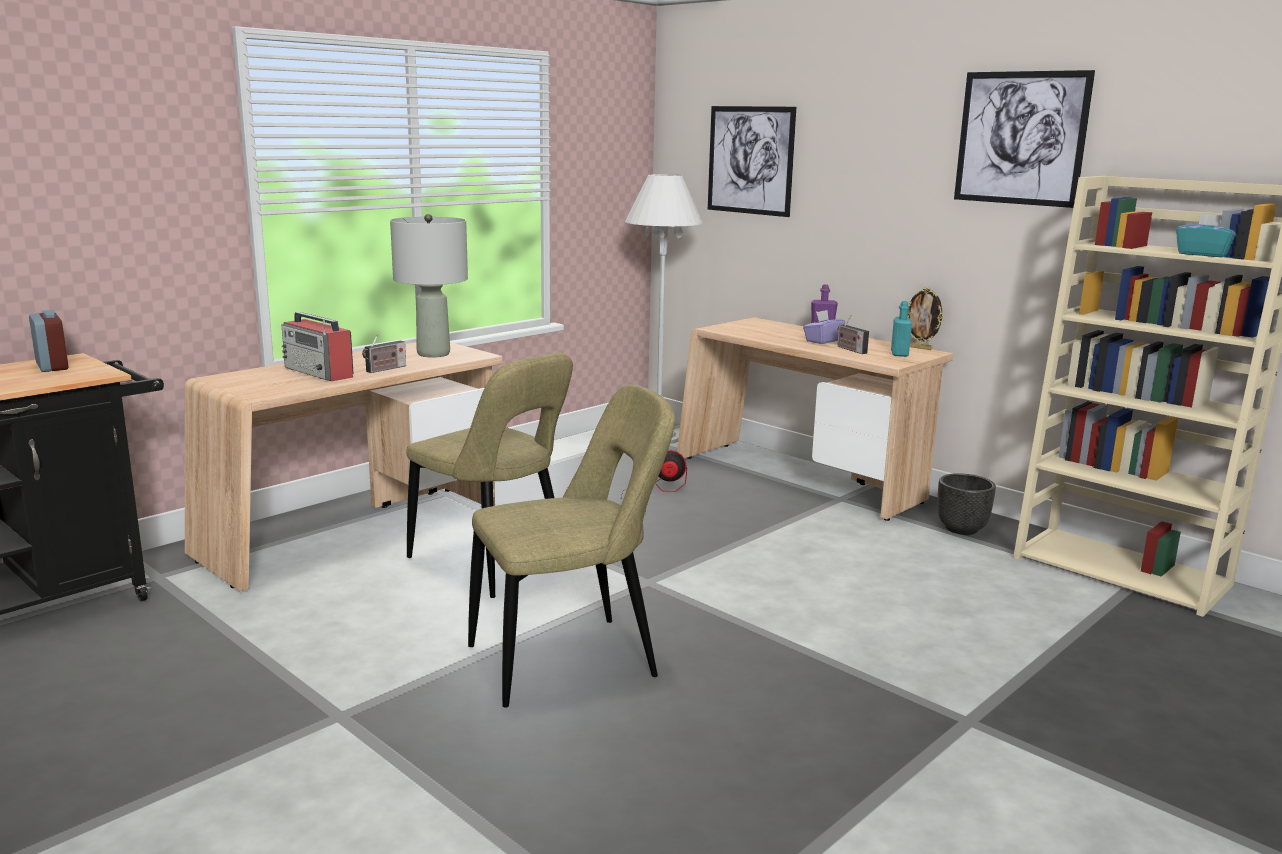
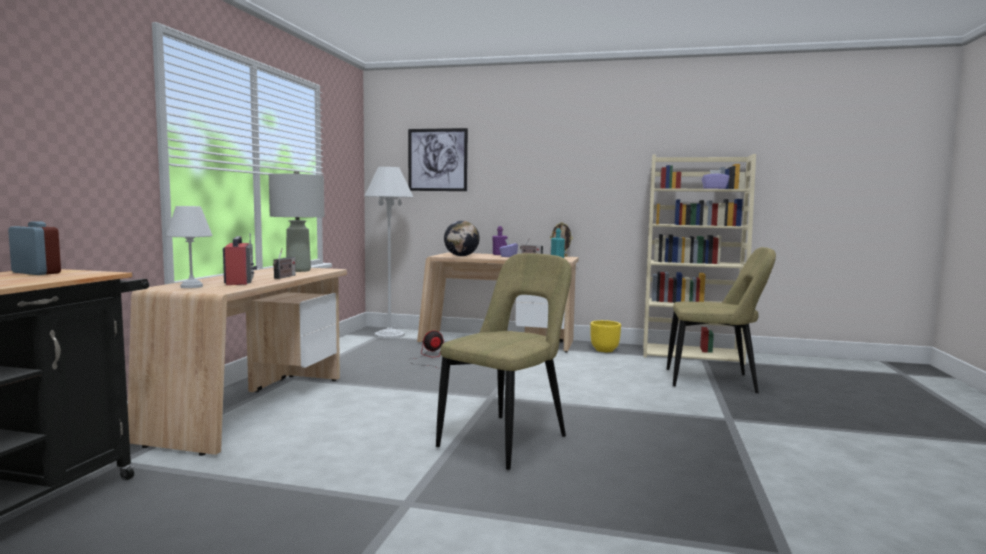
camera: 30 degrees left, 10 degrees down
radio [282,312,354,382] -> radio turned 120 degrees counterclockwise [223,233,257,285]
beige chair [406,353,573,598] -> beige chair moved to [667,247,776,393]
black planter [937,473,996,535] -> yellow planter [590,320,621,352]
picture [954,70,1095,208] -> none
turquoise tissue box [1176,214,1236,257] -> purple tissue box [702,170,730,189]
none -> white table lamp [166,206,213,288]
none -> globe [444,221,480,256]

